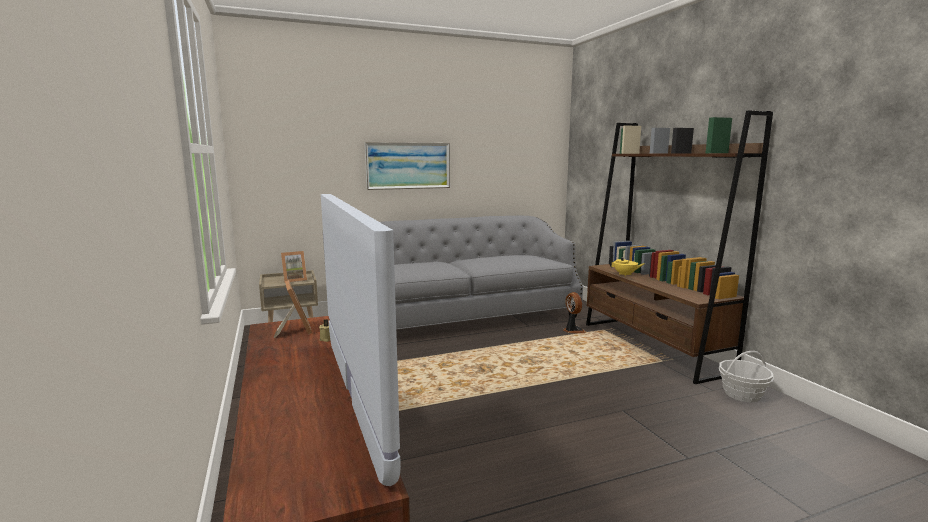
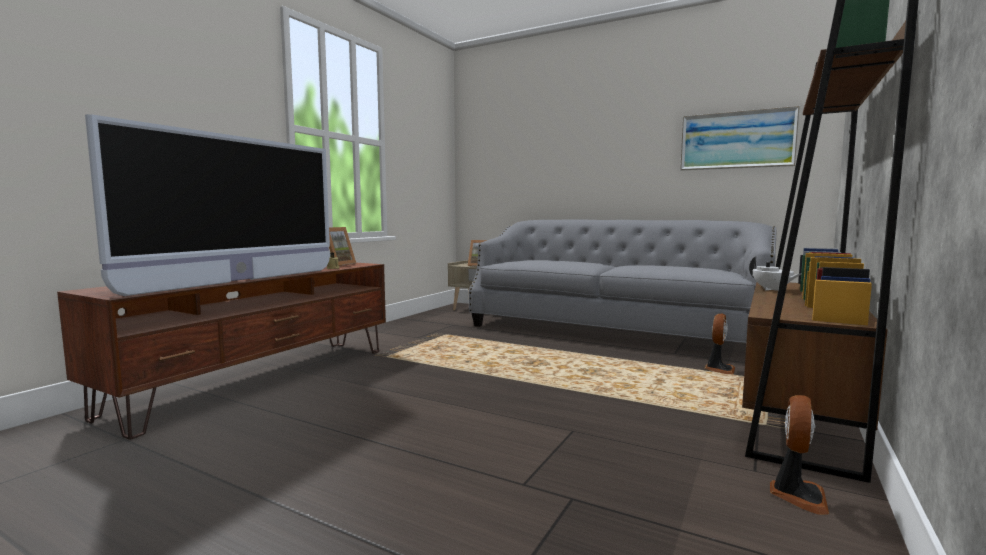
camera: 50 degrees right, 5 degrees down
picture [365,142,450,190] -> picture moved to [680,106,800,170]
yellow teapot [609,254,645,276] -> white teapot [749,256,801,291]
basket [719,351,774,402] -> fan [770,395,829,515]

